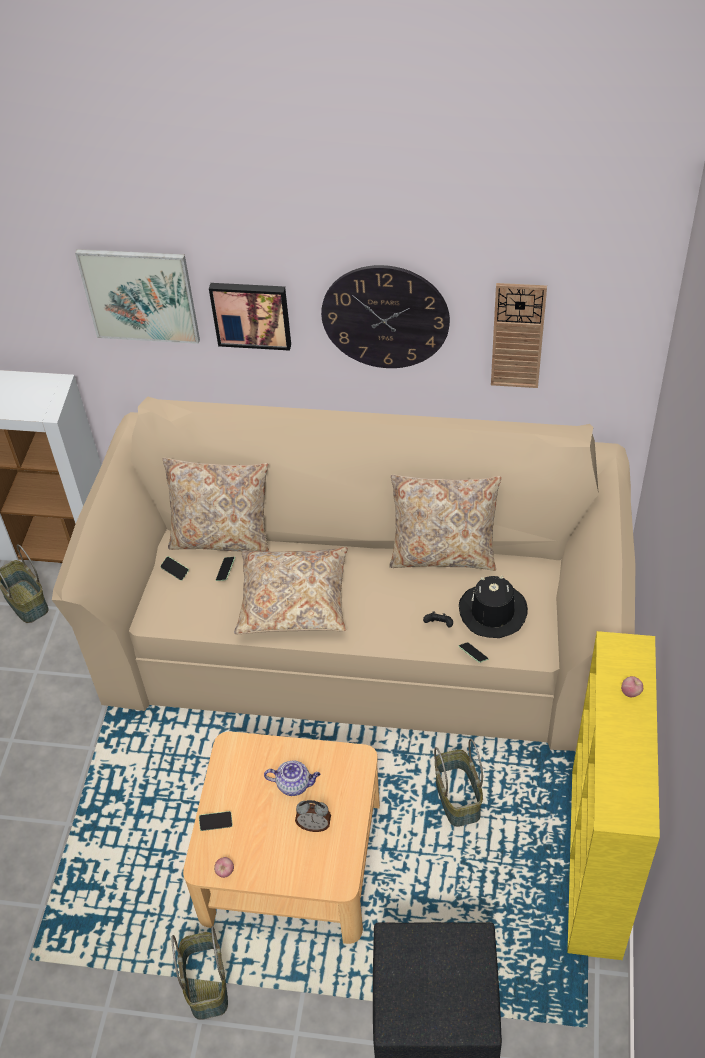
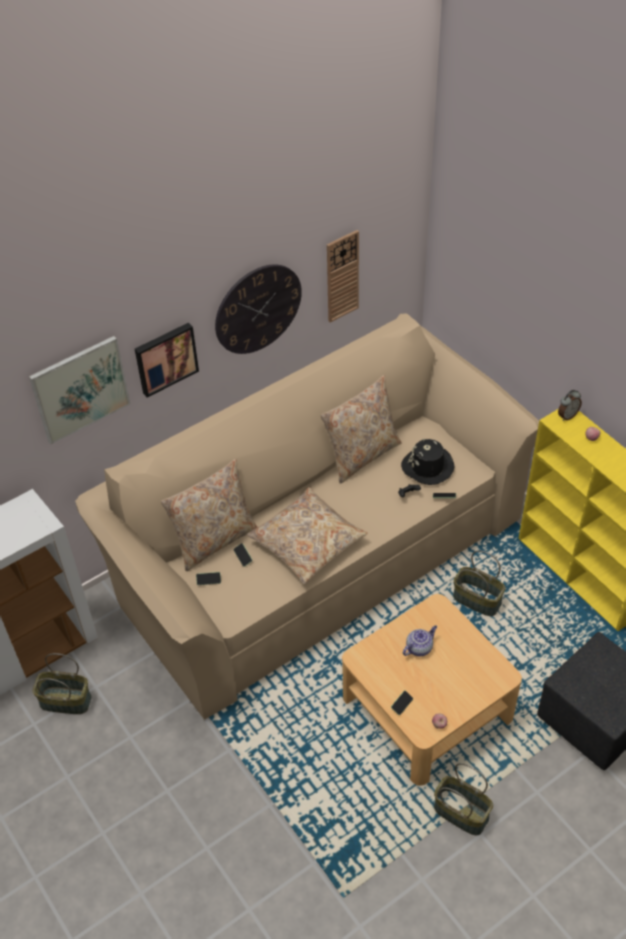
camera: 45 degrees left, 0 degrees up
alarm clock [295,800,331,832] -> alarm clock moved to [558,390,582,421]

